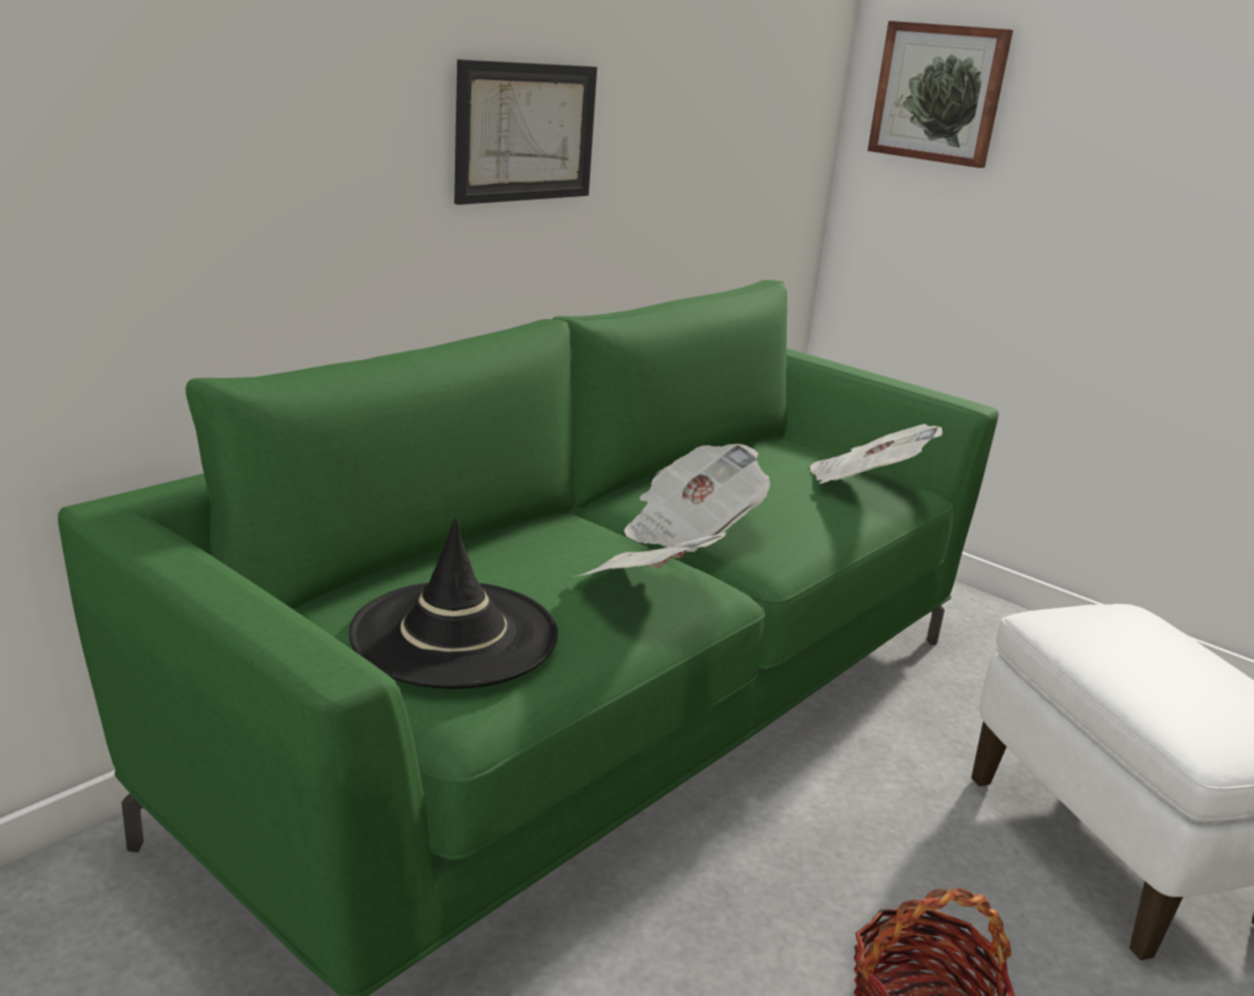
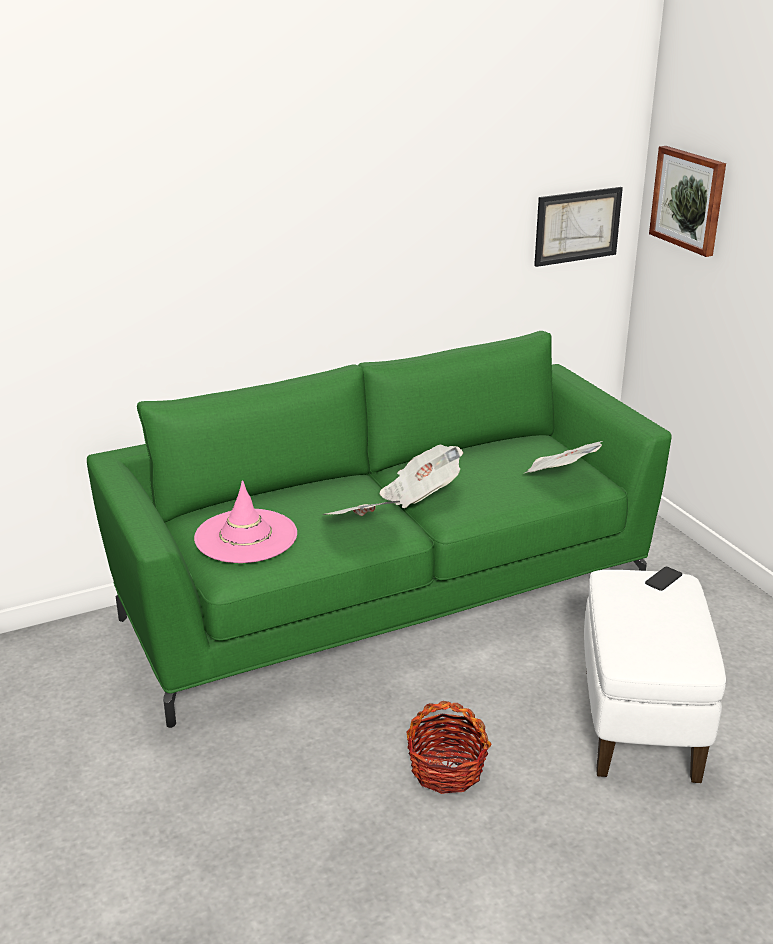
camera: 25 degrees right, 5 degrees up
black hat [349,517,558,689] -> pink hat [194,480,297,563]
picture [454,59,597,205] -> picture moved to [534,187,623,267]
none -> phone [645,567,682,591]

